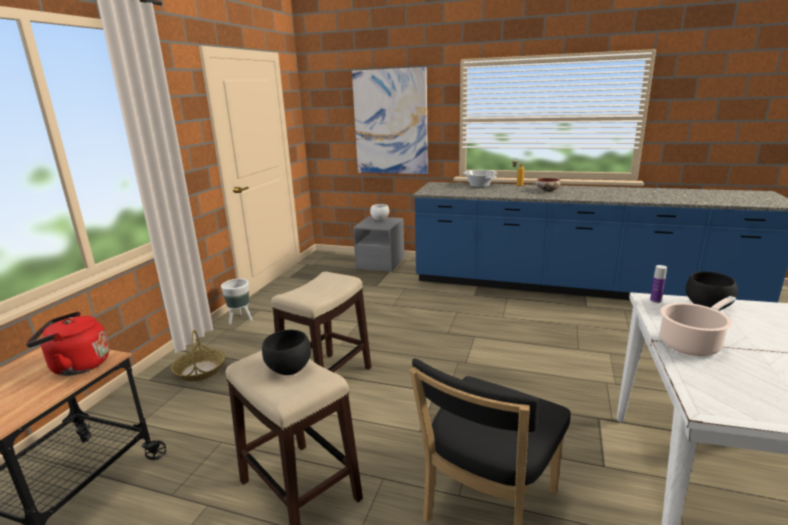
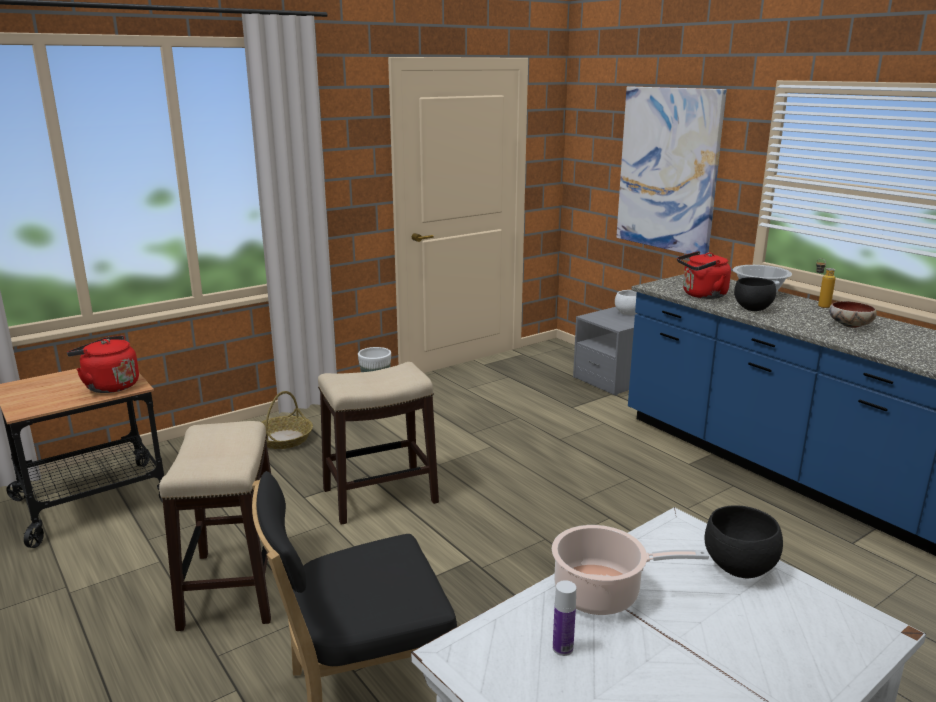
camera: 35 degrees right, 0 degrees up
black bowl [262,330,311,375] -> black bowl moved to [734,277,776,311]
bottle [650,265,667,303] -> bottle moved to [553,580,576,656]
none -> red kettle [677,251,731,299]

